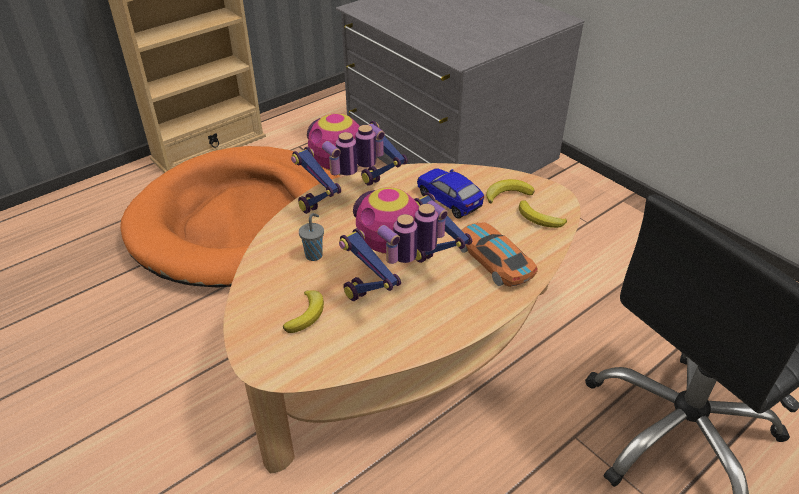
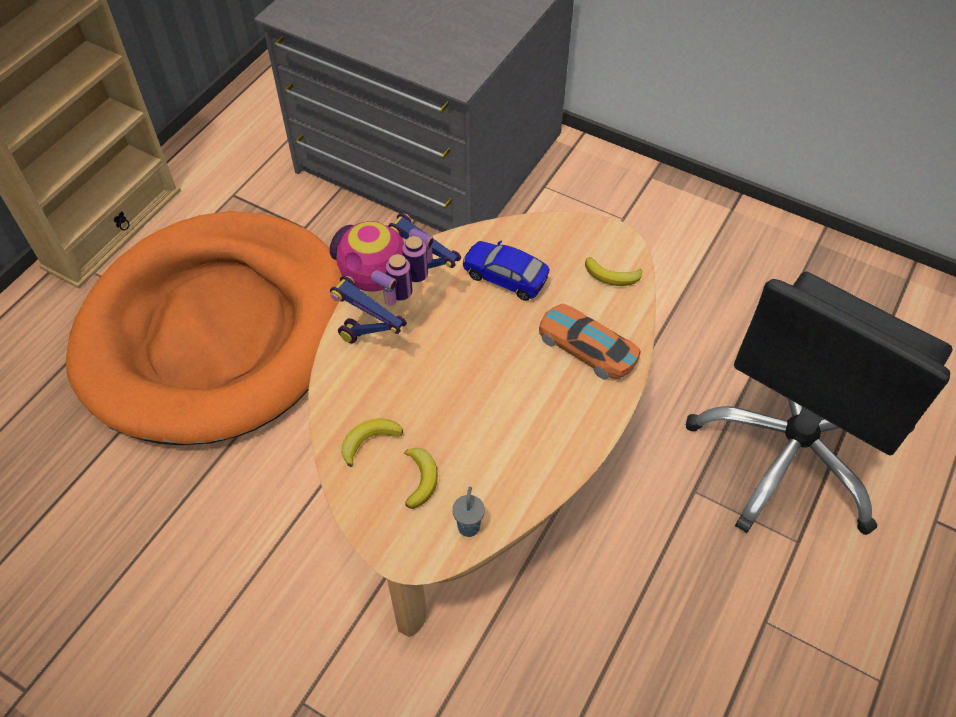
camera: 20 degrees left, 15 degrees up
grey cup [299,213,324,261] -> grey cup moved to [452,486,485,537]
toy robot [339,187,472,301] -> none
banana [486,179,535,204] -> banana moved to [342,419,403,467]

